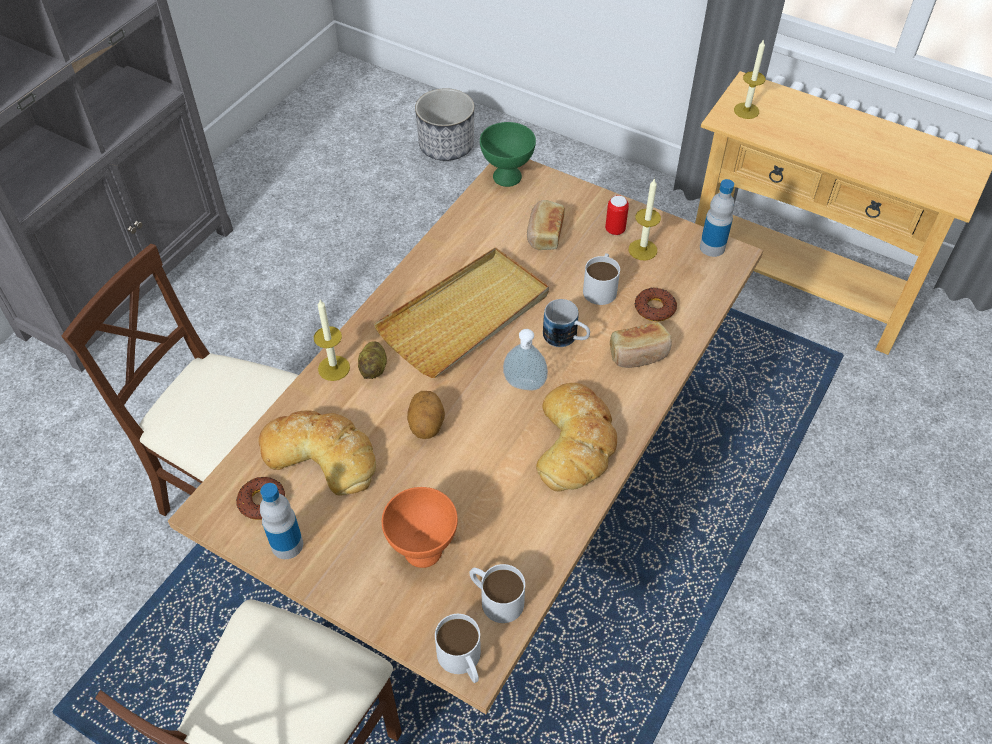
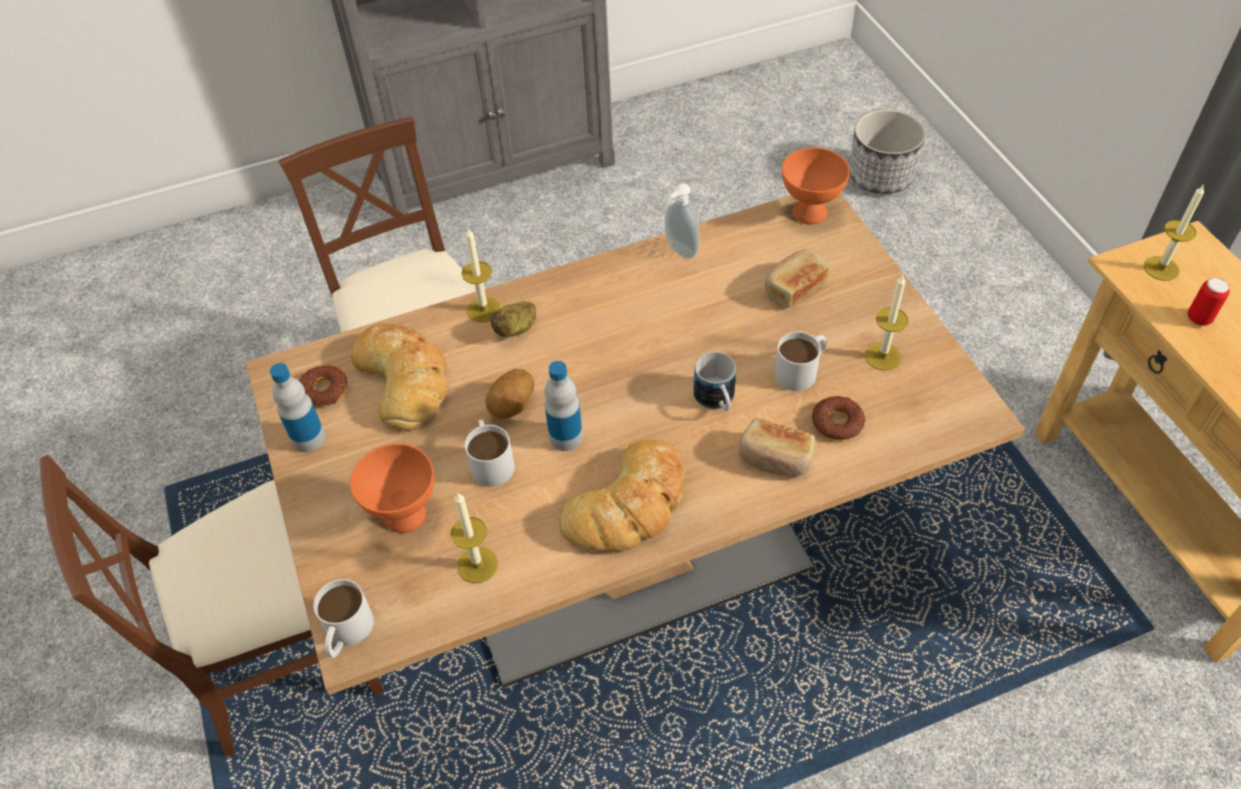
camera: 40 degrees right, 0 degrees up
beige tray [374,247,549,378] -> none
white mug [469,564,525,623] -> white mug moved to [465,419,515,487]
green bowl [480,122,536,187] -> orange bowl [782,147,850,225]
soap dispenser [503,329,548,390] -> soap dispenser moved to [665,183,700,259]
can [605,195,629,235] -> can moved to [1187,278,1230,326]
bottle [700,179,735,257] -> bottle moved to [545,361,583,451]
none -> candle [451,493,498,583]

